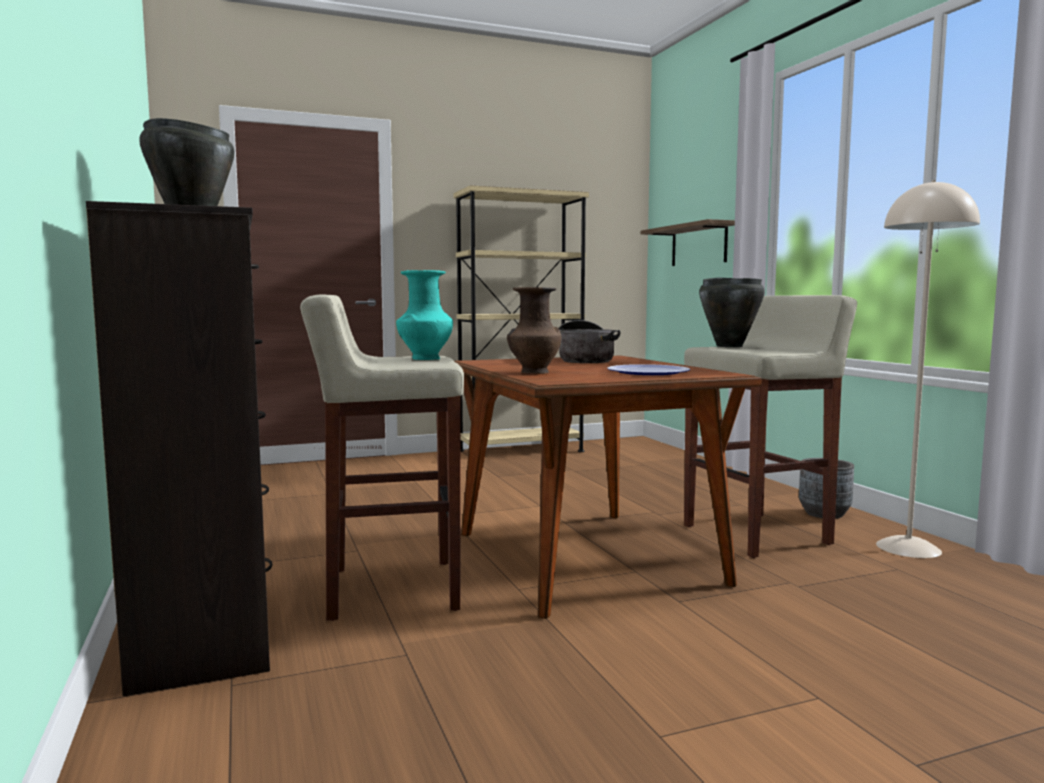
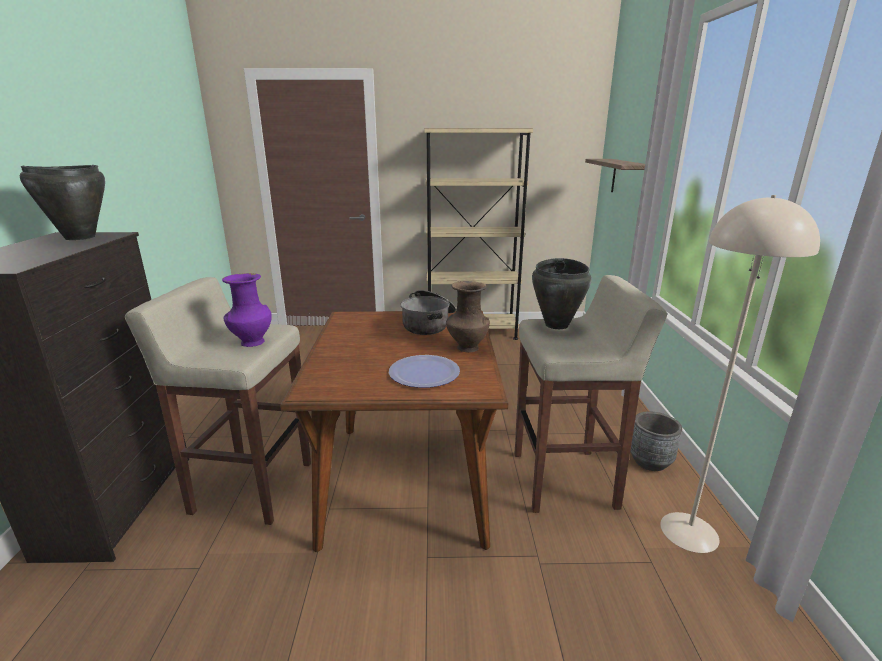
camera: 20 degrees right, 15 degrees up
turquoise vase [396,270,453,360] -> purple vase [222,273,272,347]
brown vase [507,287,562,374] -> brown vase moved to [446,281,490,353]

